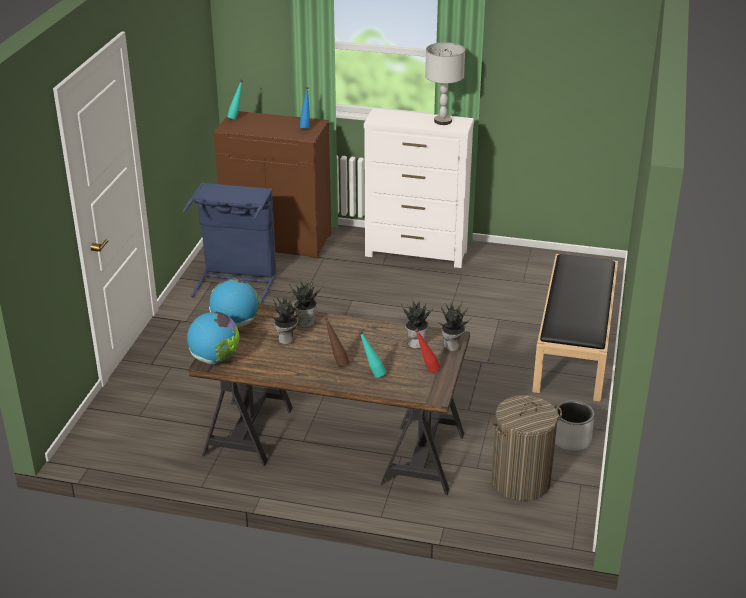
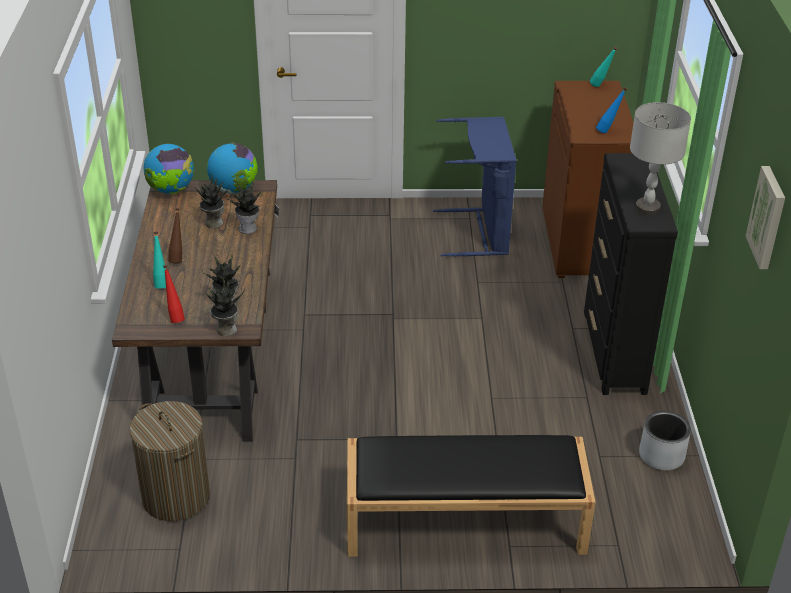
camera: 75 degrees right, 5 degrees up
white dresser [364,108,474,268] -> black dresser [584,153,678,395]
grey planter [555,400,594,451] -> grey planter moved to [639,411,691,470]
none -> picture [746,166,785,269]

